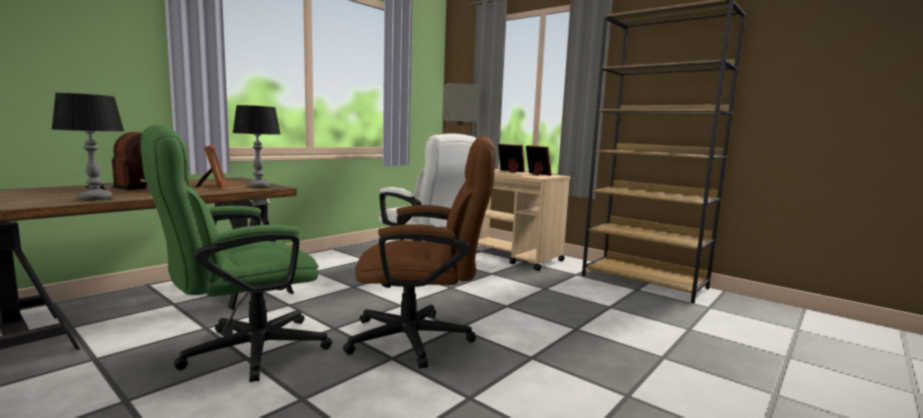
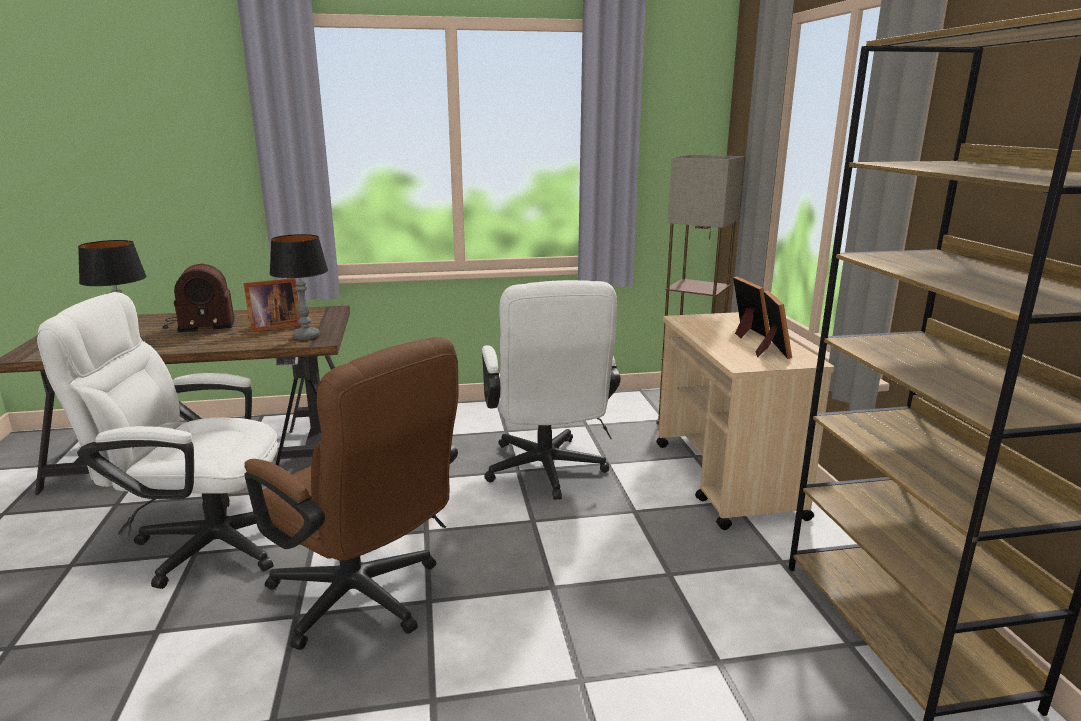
camera: 40 degrees right, 10 degrees up
green office chair [140,124,332,382] -> white office chair [37,292,278,589]
picture frame [195,145,226,188] -> picture frame turned 45 degrees clockwise [243,278,302,332]

